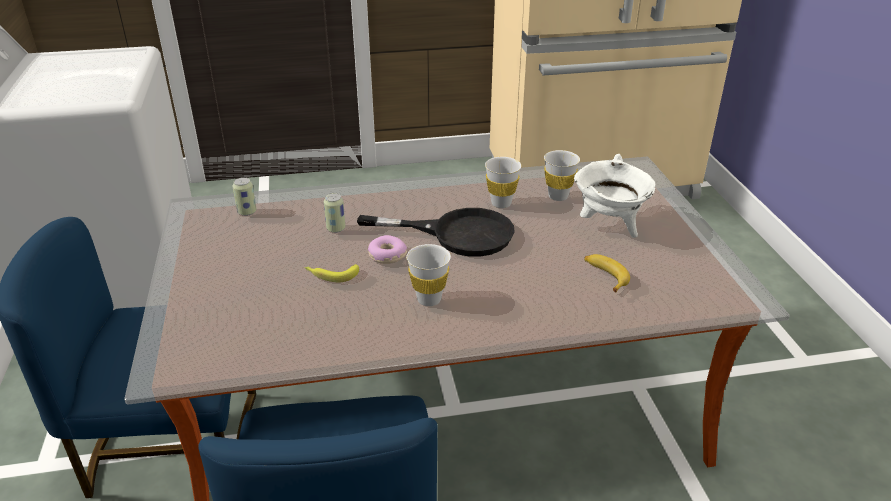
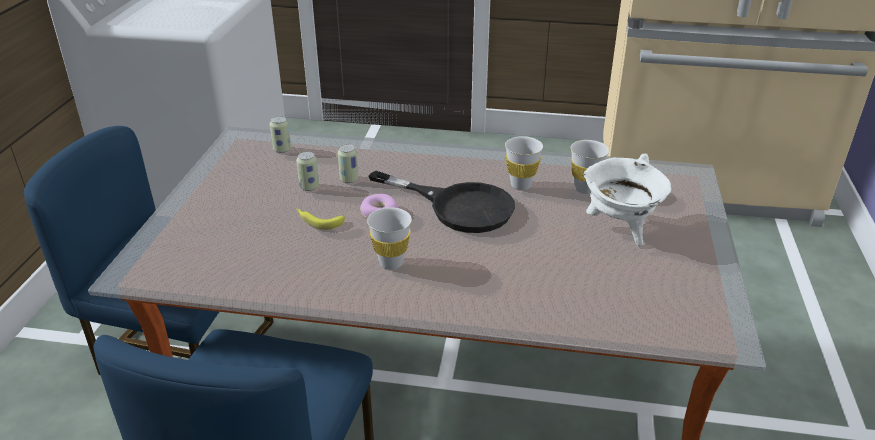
camera: 20 degrees right, 0 degrees up
banana [584,254,630,292] -> none
none -> can [296,152,319,191]

